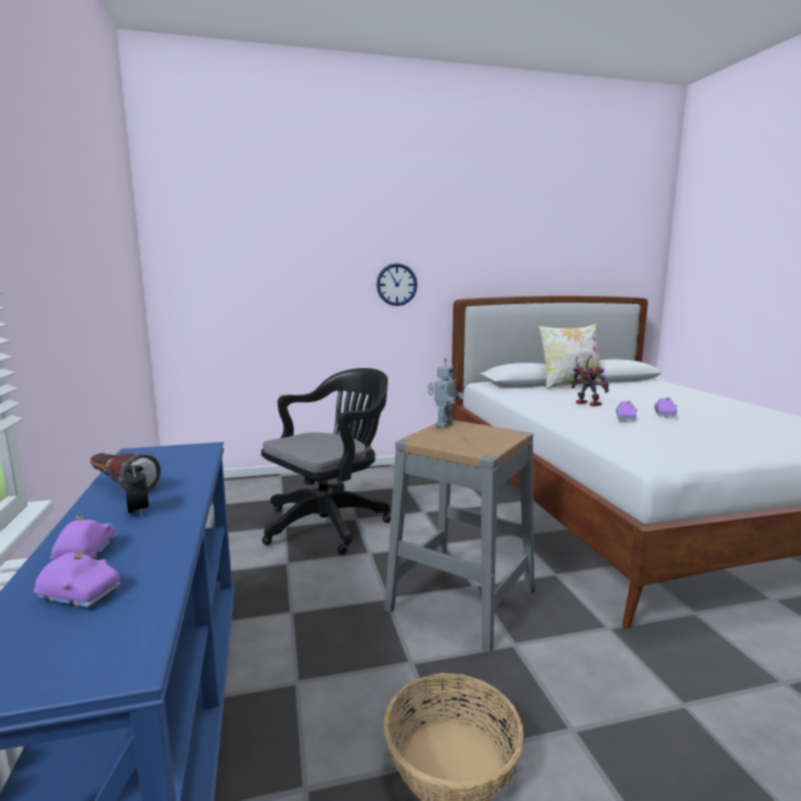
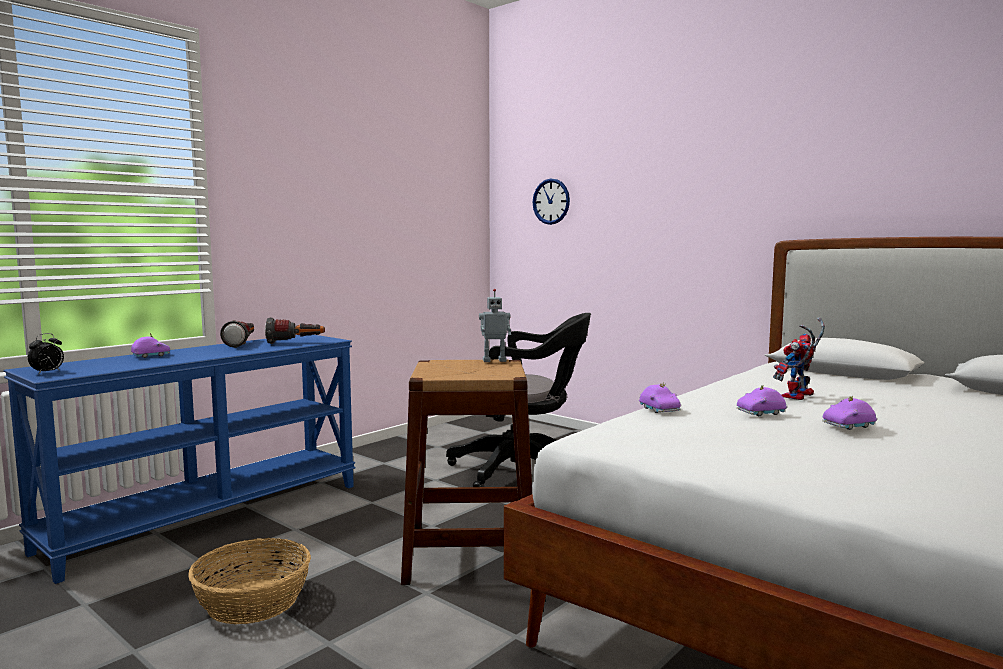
camera: 55 degrees right, 5 degrees down
purple toy car [34,550,120,607] -> purple toy car moved to [639,382,681,413]
alarm clock [124,460,149,517] -> alarm clock moved to [28,333,64,374]
wall clock [376,263,417,306] -> wall clock moved to [532,178,570,225]
grey stool [384,420,535,653] -> brown stool [401,360,532,585]
pillow [539,324,602,390] -> none
toy robot [571,355,609,407] -> toy robot turned 150 degrees counterclockwise [773,317,825,400]
none -> flashlight [265,317,325,344]

